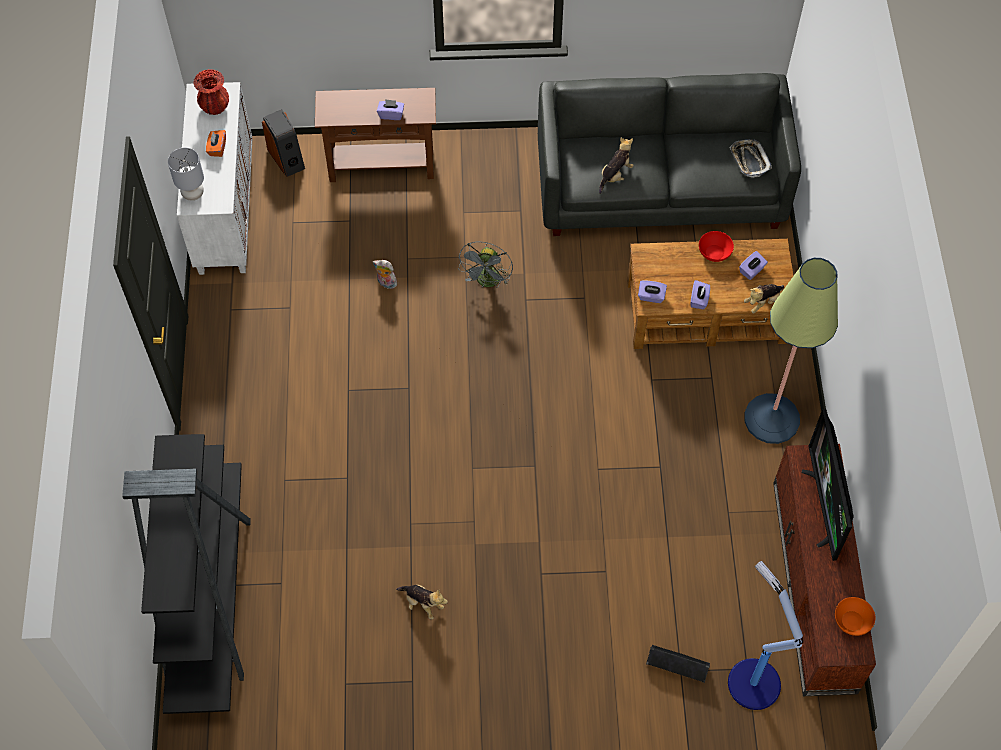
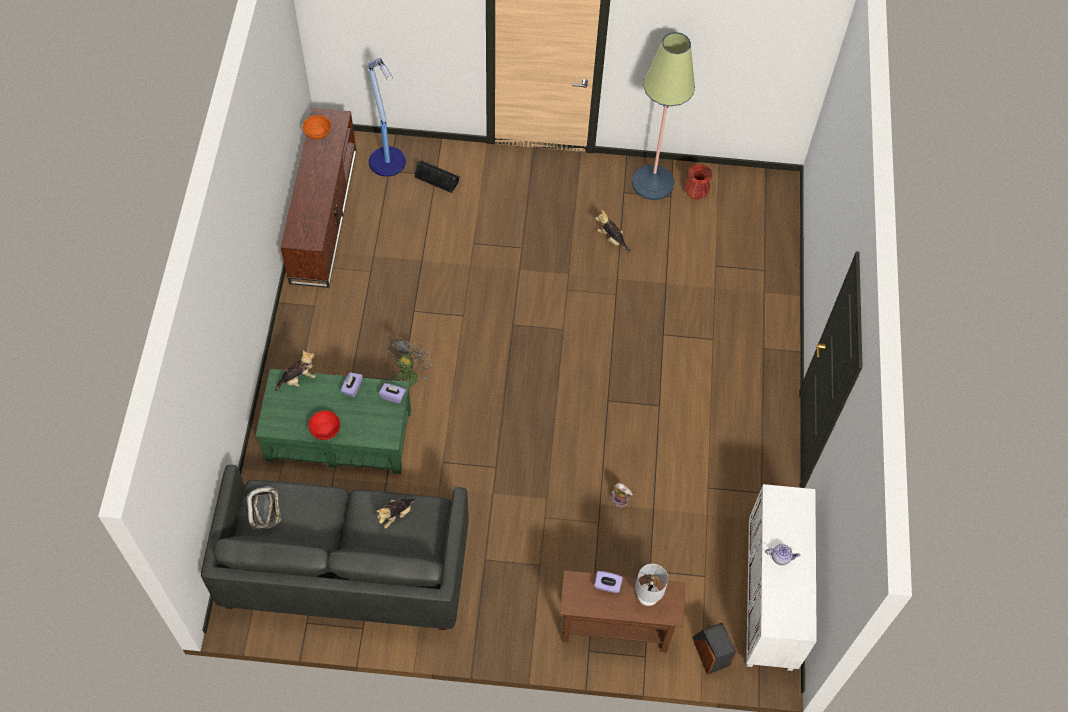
camera: 175 degrees left, 0 degrees up
black bookcase [122,434,251,714] -> none
grey table lamp [168,148,204,201] -> grey table lamp moved to [635,564,668,606]
red vase [193,69,229,115] -> red vase moved to [685,164,712,200]
orange tissue box [206,130,226,157] -> teapot [765,544,801,565]
grey fan [458,242,513,288] -> grey fan moved to [386,337,433,387]
brown coffee table [627,239,794,349] -> green coffee table [255,369,411,474]
purple tissue box [739,251,768,280] -> none
floor lamp [744,258,838,444] -> floor lamp moved to [632,32,695,200]
television [802,409,854,561] -> none

